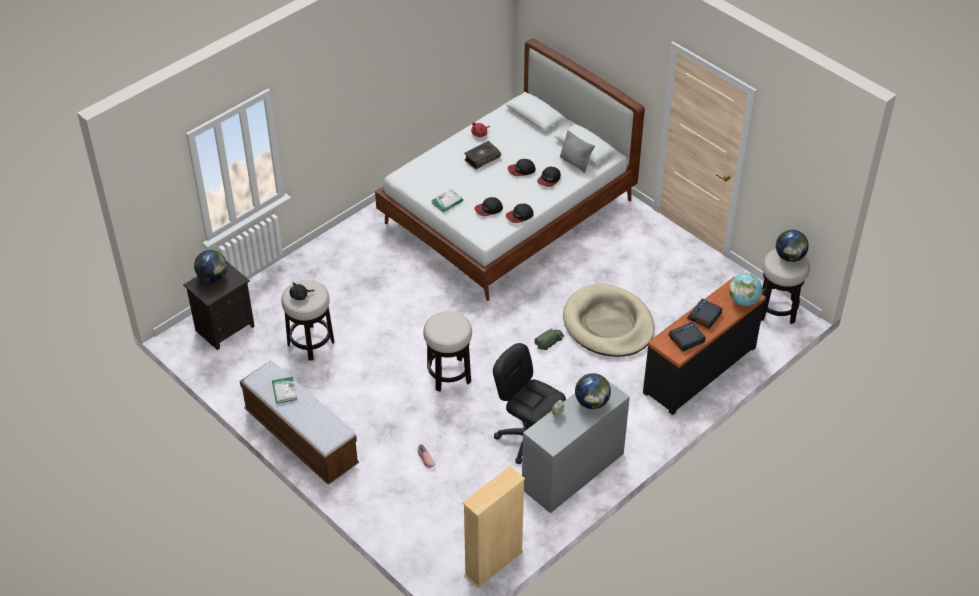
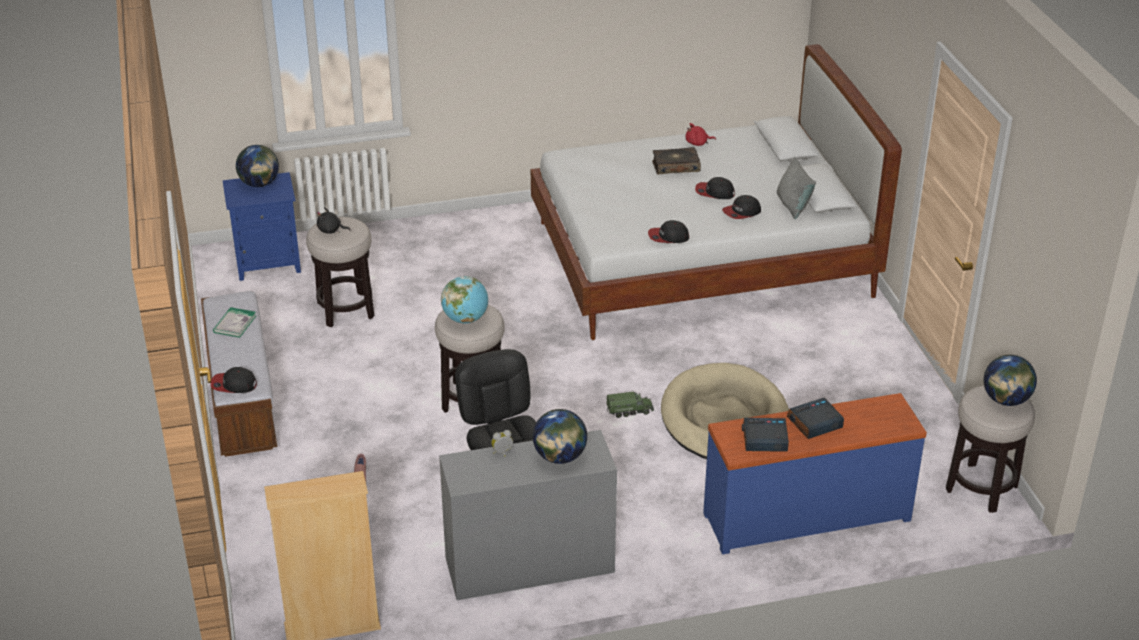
camera: 30 degrees right, 10 degrees down
black nightstand [183,262,255,350] -> blue nightstand [223,172,301,281]
book [431,189,463,213] -> none
cap [475,197,503,216] -> cap moved to [211,367,257,393]
black dresser [643,276,766,415] -> blue dresser [703,393,927,554]
globe [729,273,762,306] -> globe moved to [441,276,488,323]

